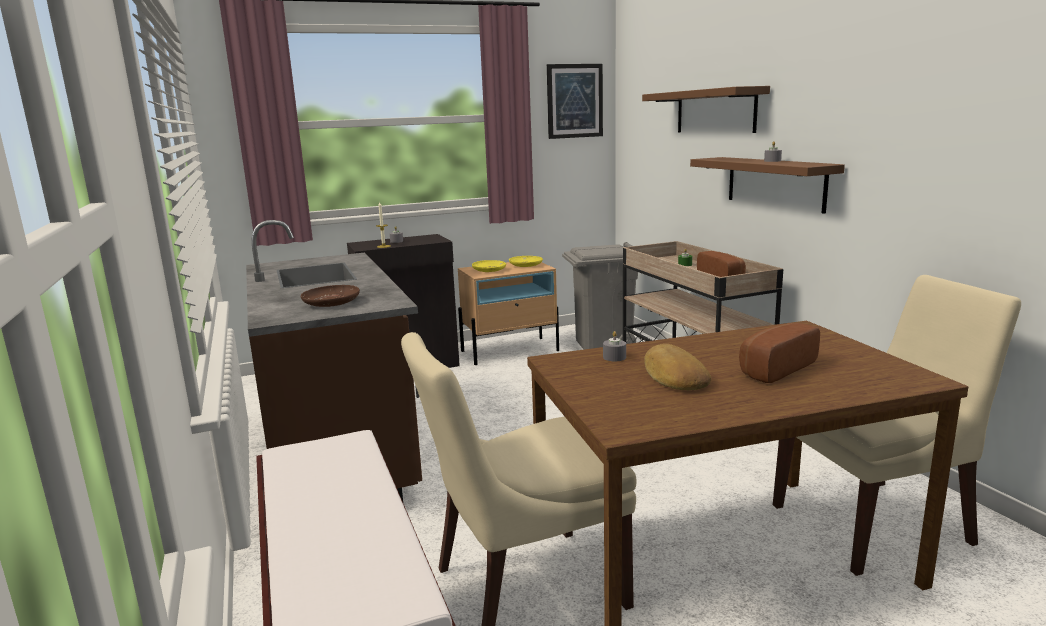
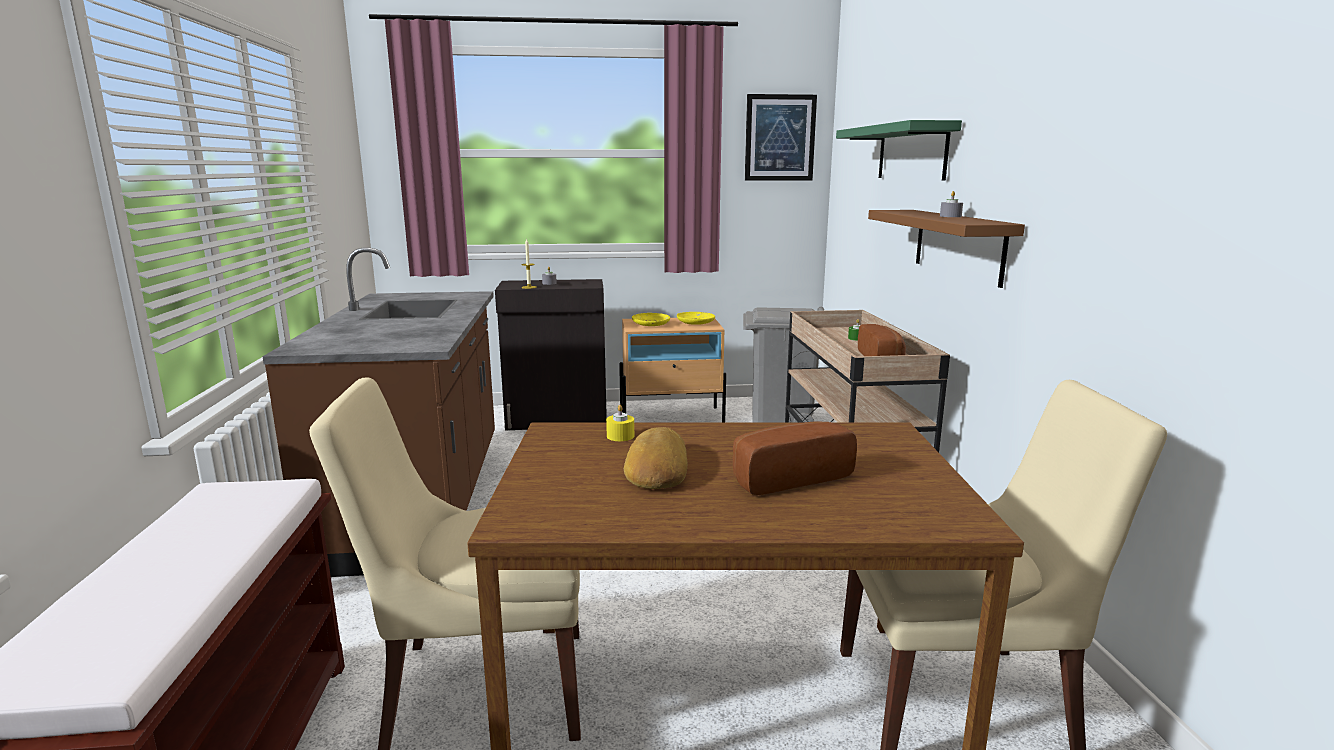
camera: 15 degrees right, 0 degrees up
brown plate [301,285,360,307] -> none
grey candle [603,331,626,361] -> yellow candle [606,405,634,441]
brown shelf [642,86,770,133] -> green shelf [836,120,962,181]

